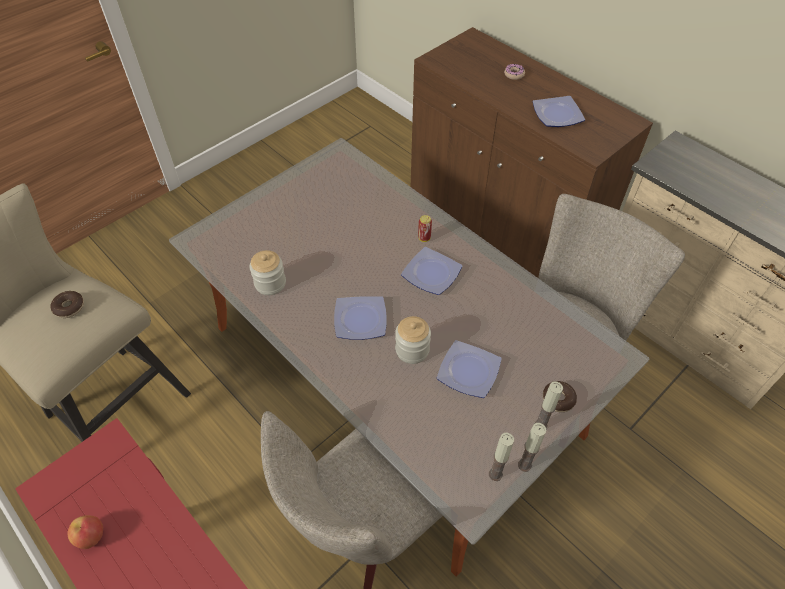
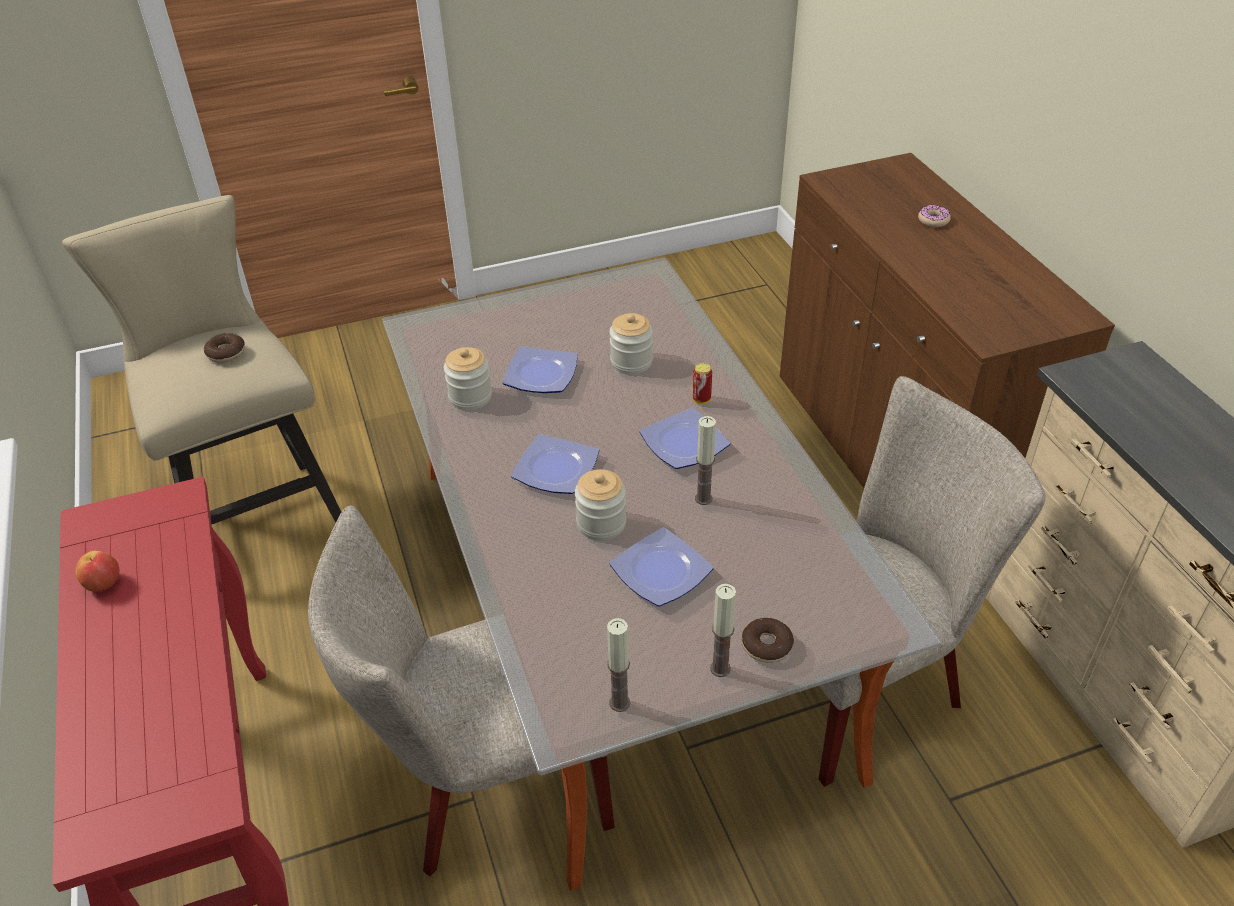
camera: 25 degrees right, 10 degrees down
candle [518,423,546,472] -> candle moved to [695,416,716,505]
plate [532,96,585,127] -> plate moved to [503,346,578,393]
none -> jar [609,313,653,374]

